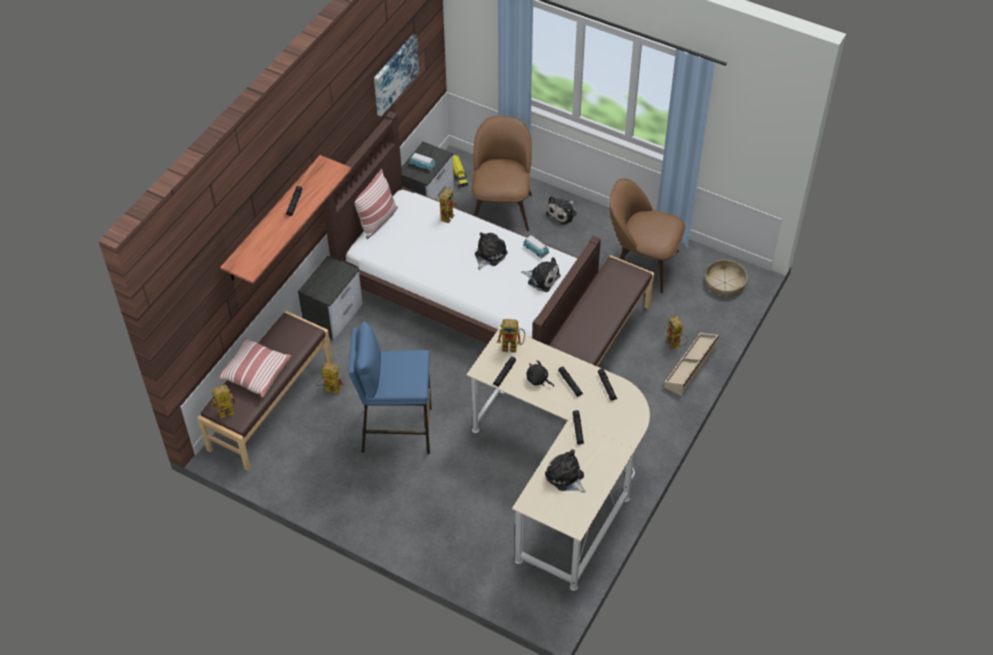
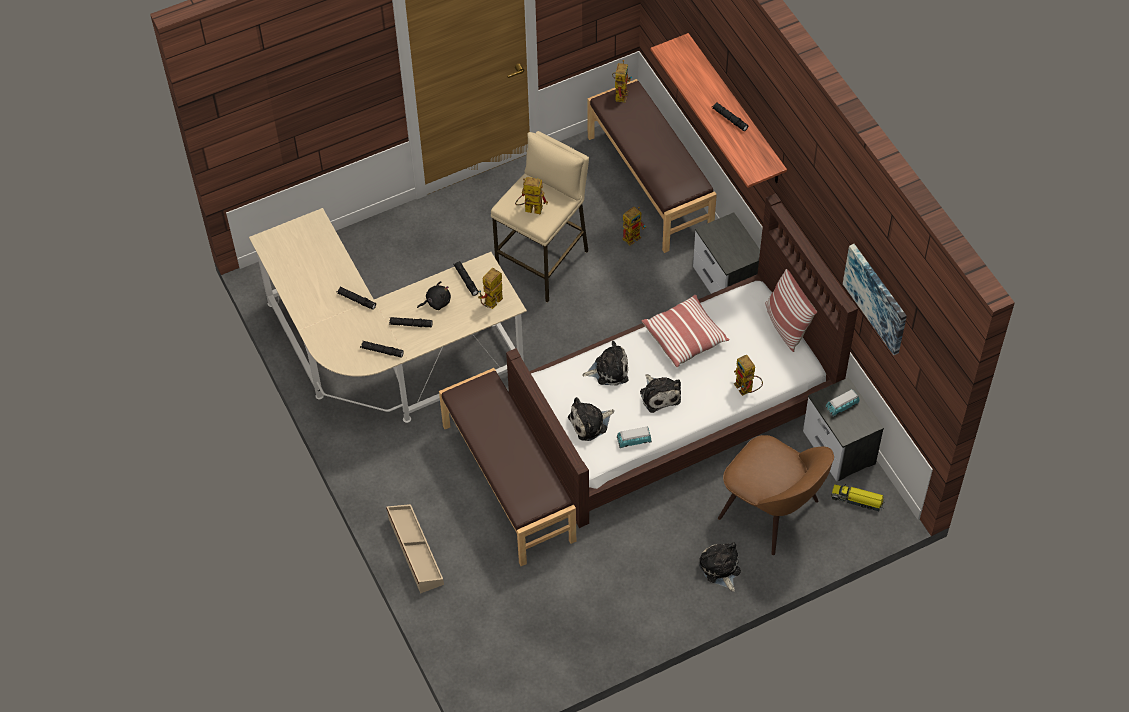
camera: 125 degrees right, 5 degrees up
pillow [216,338,291,397] -> pillow moved to [642,295,730,367]
blue stool [348,321,432,454] -> beige stool [491,131,589,303]
plush toy [545,449,586,493] -> plush toy moved to [582,341,628,386]
brown chair [609,179,685,294] -> none
toy robot [665,316,688,350] -> toy robot moved to [515,177,548,215]
basket [705,260,747,297] -> none

